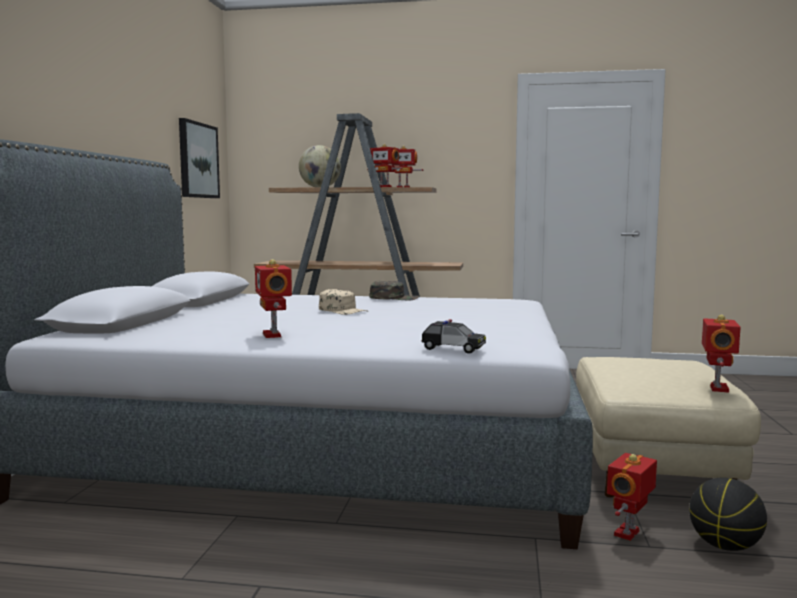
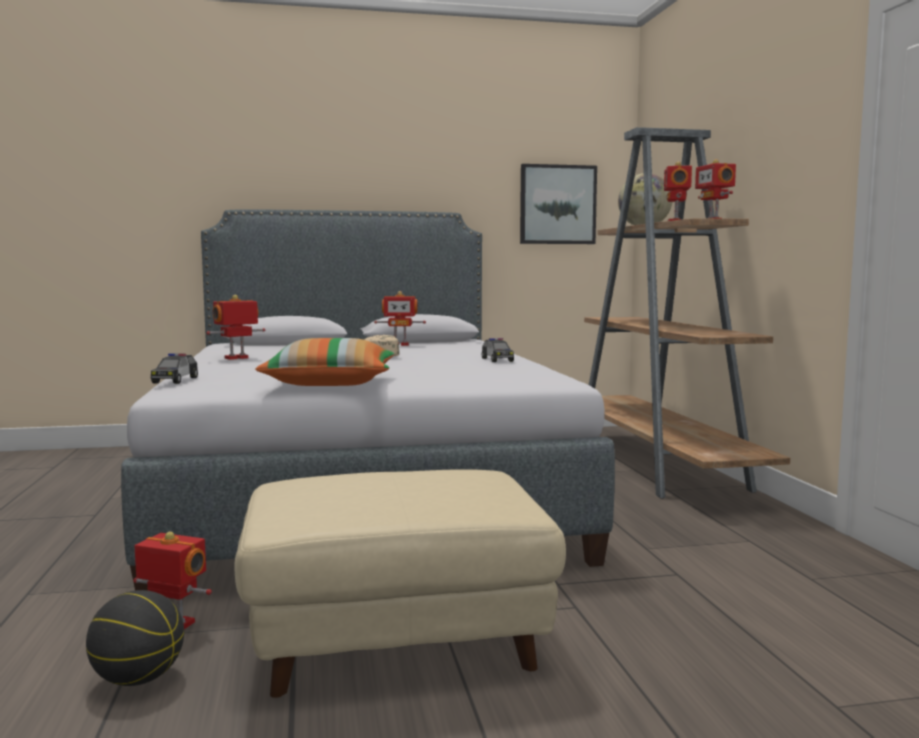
camera: 70 degrees right, 0 degrees up
green cap [369,281,419,301] -> toy car [482,338,514,362]
toy robot [702,315,741,393] -> toy robot moved to [374,291,426,346]
none -> pillow [255,338,395,386]

